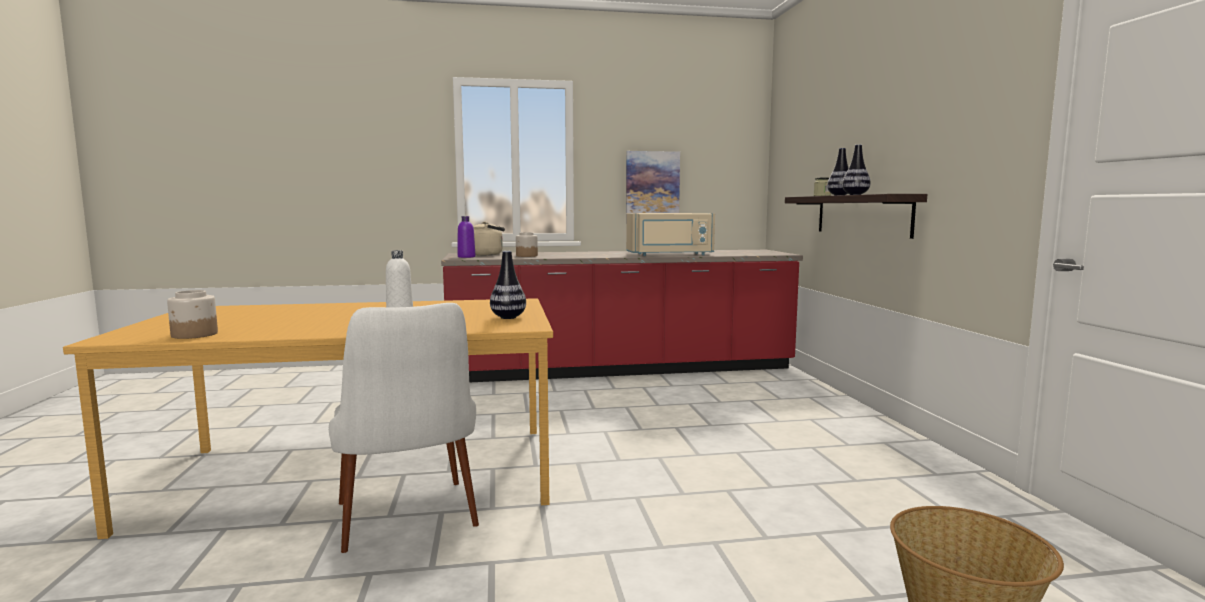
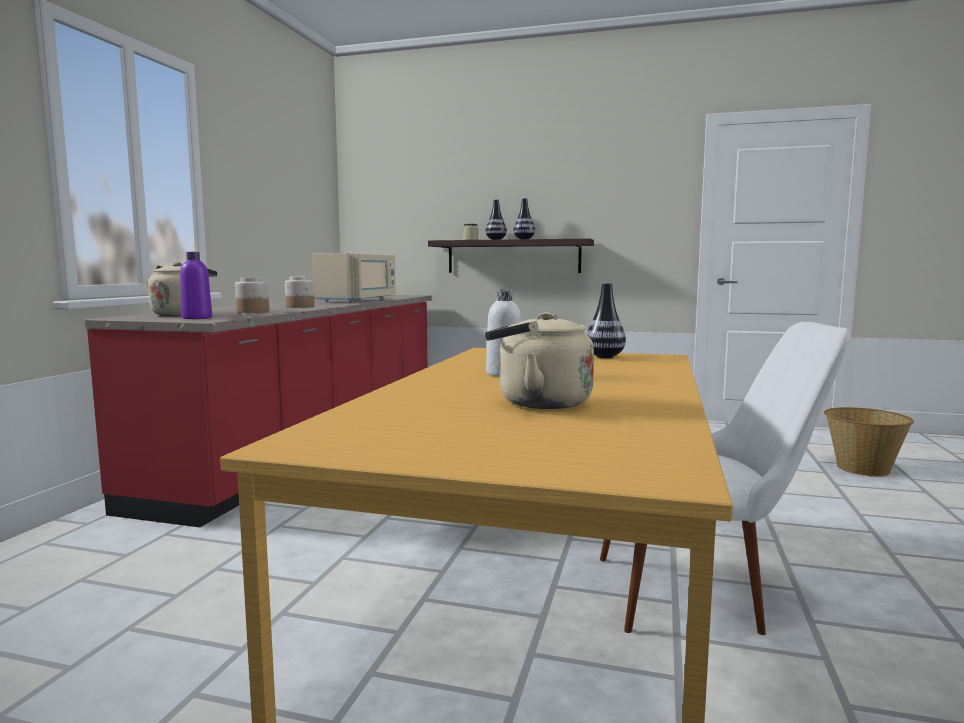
camera: 65 degrees left, 0 degrees up
jar [167,290,218,339] -> jar moved to [285,276,314,308]
picture [626,151,680,219] -> none
none -> beige kettle [485,312,594,409]

